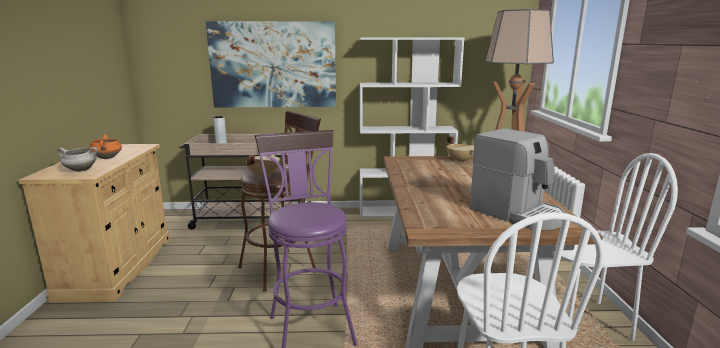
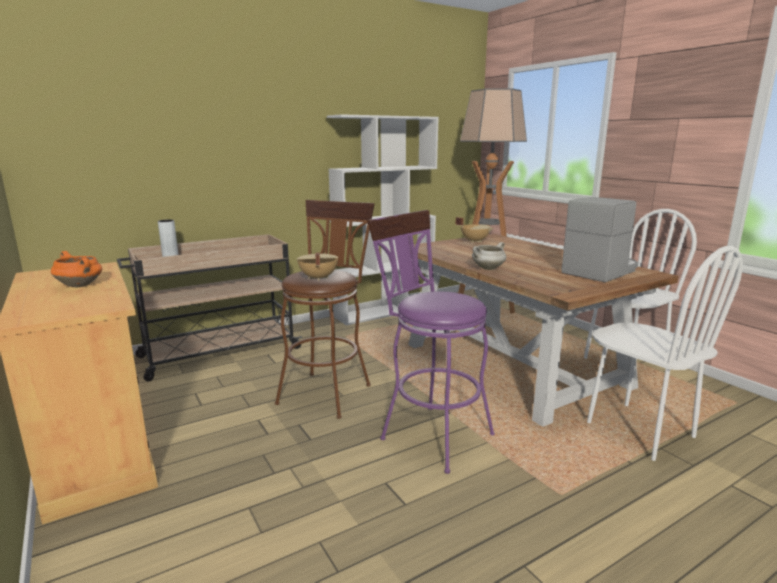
camera: 30 degrees left, 0 degrees up
white cooking pot [57,147,98,172] -> white cooking pot moved to [472,242,506,270]
picture [206,21,336,107] -> none
coffee machine [470,128,565,230] -> coffee machine turned 60 degrees counterclockwise [561,197,638,282]

